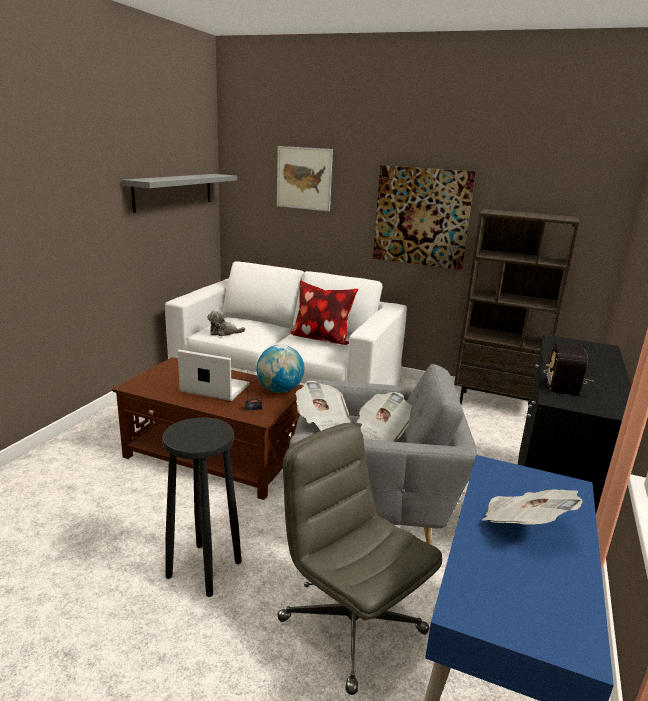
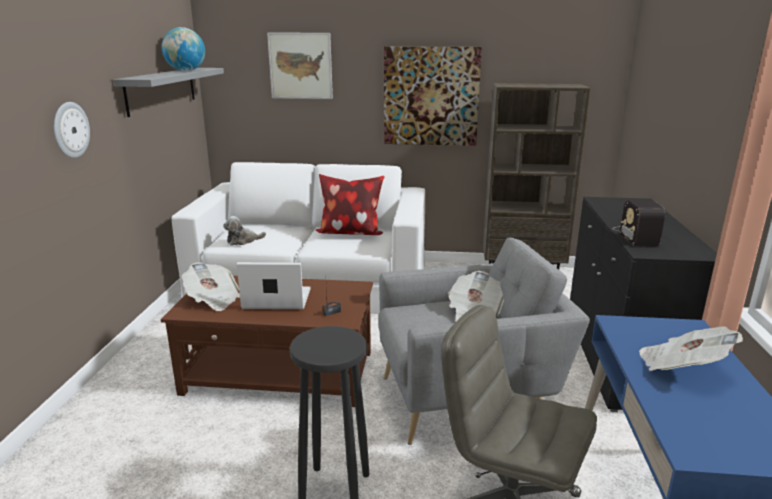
camera: 15 degrees left, 0 degrees up
globe [257,345,304,393] -> globe moved to [162,27,205,71]
newspaper [296,381,351,431] -> newspaper moved to [182,262,240,311]
none -> wall clock [54,102,90,158]

